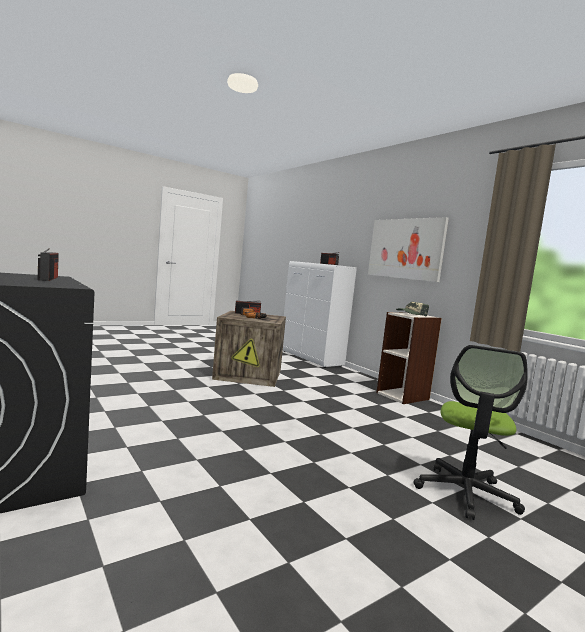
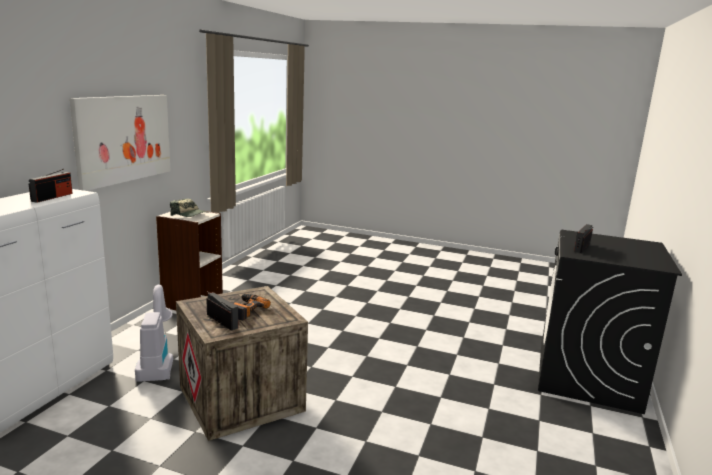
camera: 125 degrees left, 10 degrees up
office chair [413,345,528,520] -> none
none -> vacuum cleaner [135,285,173,382]

